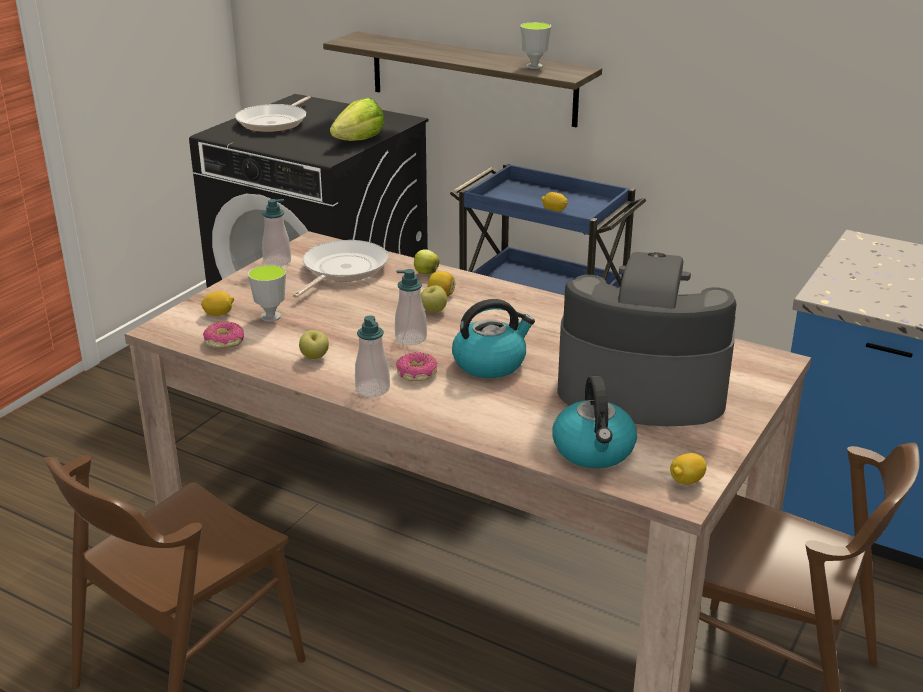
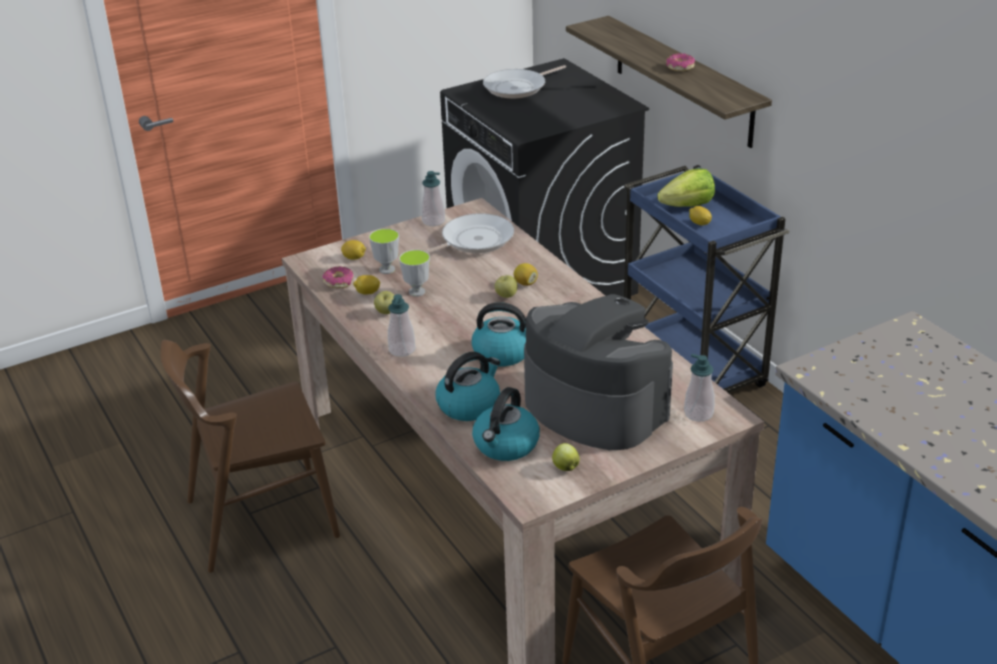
camera: 30 degrees right, 5 degrees up
lettuce [330,98,384,141] -> lettuce moved to [657,168,715,207]
soap dispenser [395,269,427,345] -> soap dispenser moved to [684,354,715,422]
donut [396,352,437,381] -> donut moved to [666,53,695,71]
apple [414,249,440,274] -> apple moved to [552,443,580,471]
cup [520,22,551,69] -> cup moved to [399,250,430,297]
lemon [670,453,707,485] -> lemon moved to [353,275,380,295]
none -> kettle [436,352,500,421]

